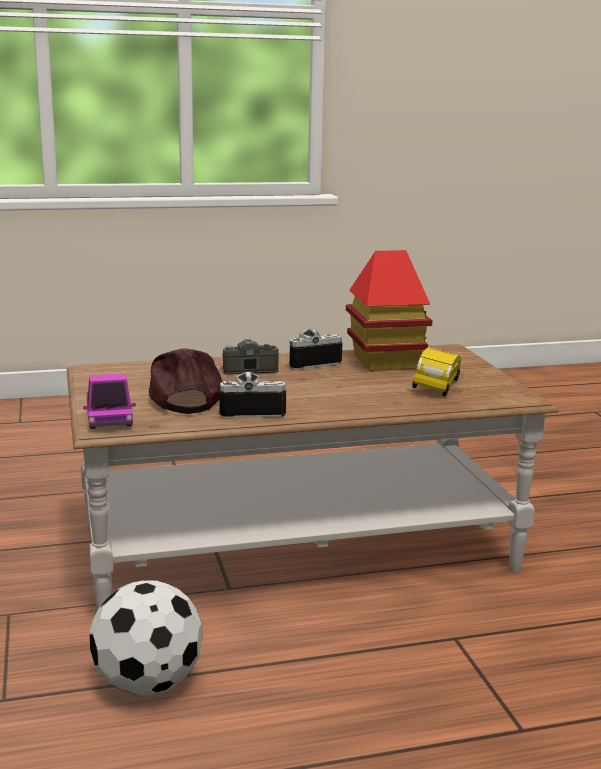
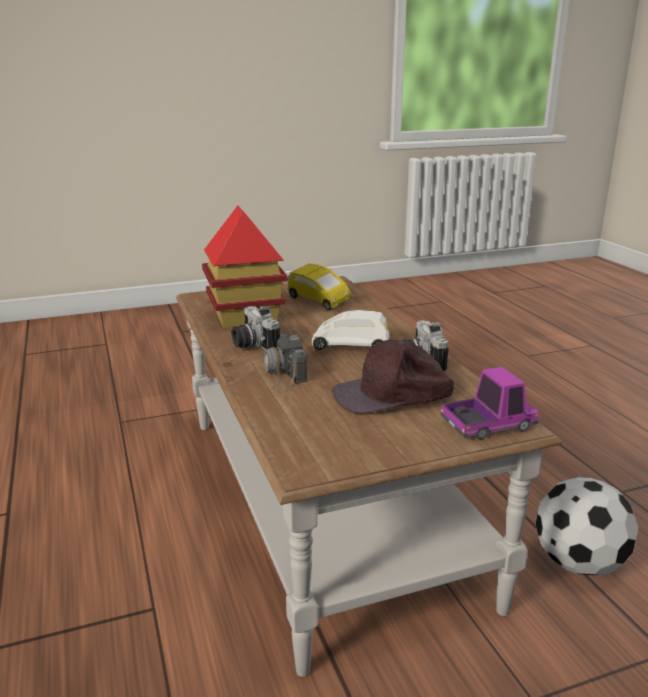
camera: 95 degrees left, 5 degrees up
yellow toy car [412,347,461,397] -> yellow toy car turned 150 degrees counterclockwise [288,264,351,310]
none -> white toy car [312,310,389,350]

